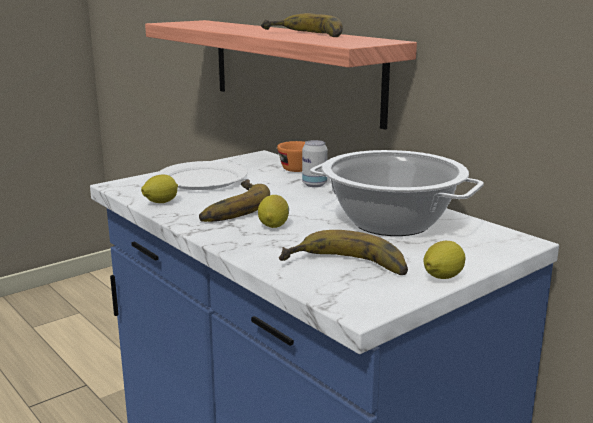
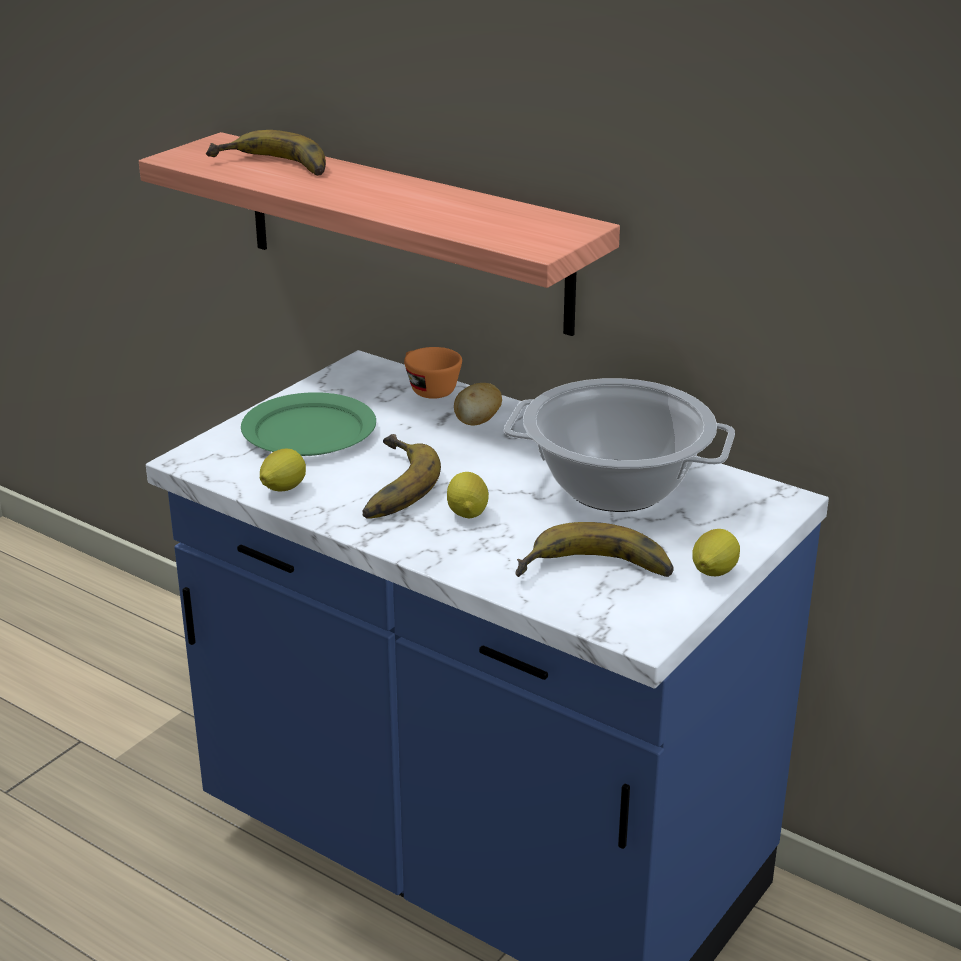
camera: 15 degrees left, 10 degrees up
white plate [157,161,248,190] -> green plate [241,392,376,456]
banana [261,13,343,37] -> banana moved to [206,130,326,176]
can [302,140,328,187] -> potato [454,383,502,425]

